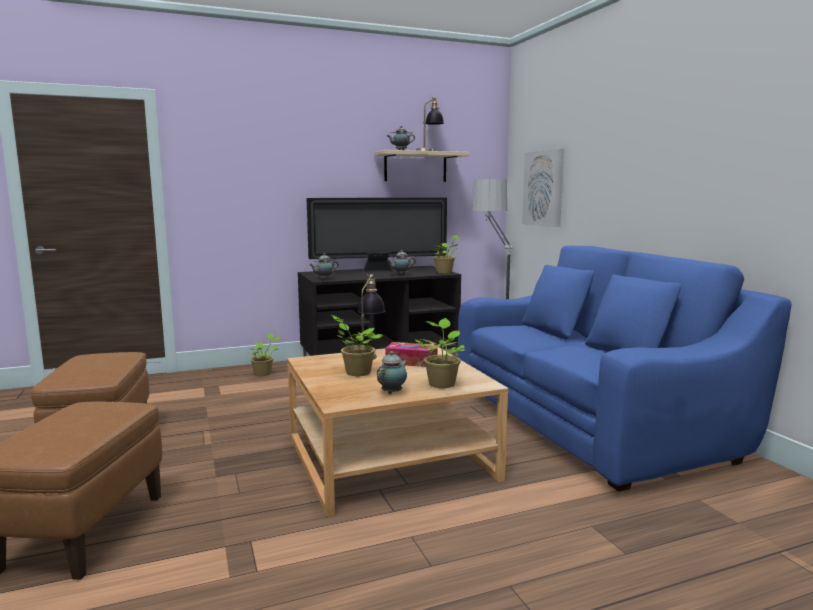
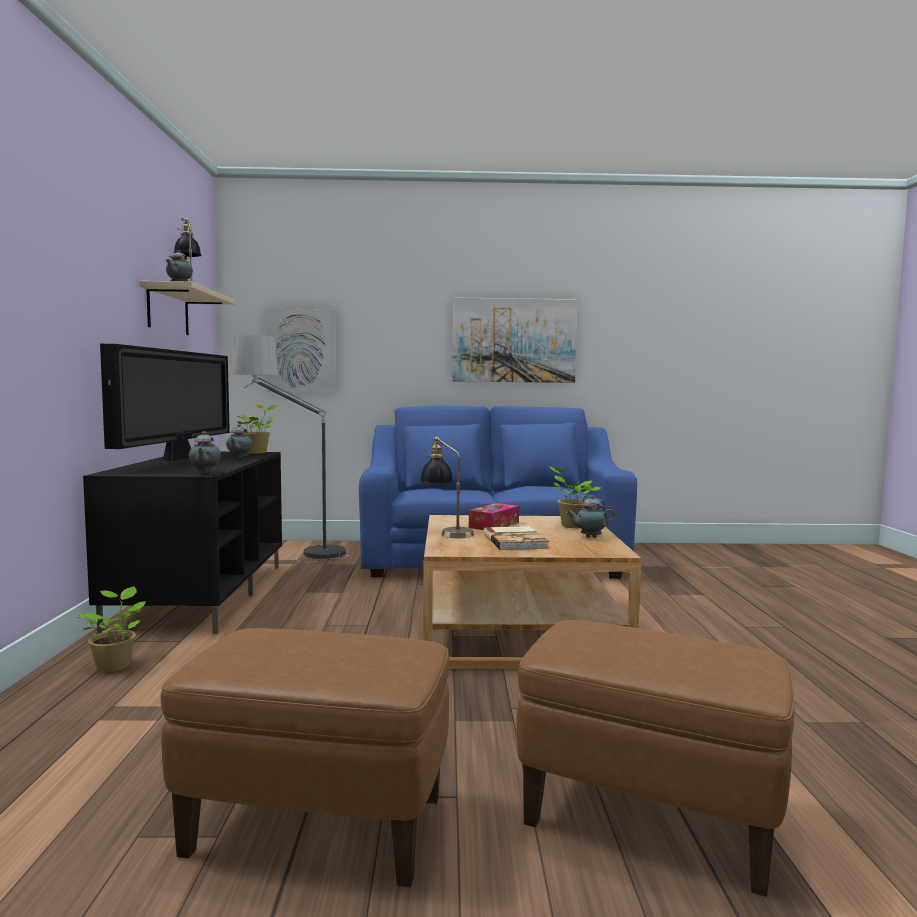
camera: 70 degrees left, 5 degrees down
potted plant [331,315,383,376] -> book [483,526,549,550]
teapot [377,351,407,394] -> teapot turned 60 degrees counterclockwise [566,495,616,538]
none -> picture [452,297,578,383]

